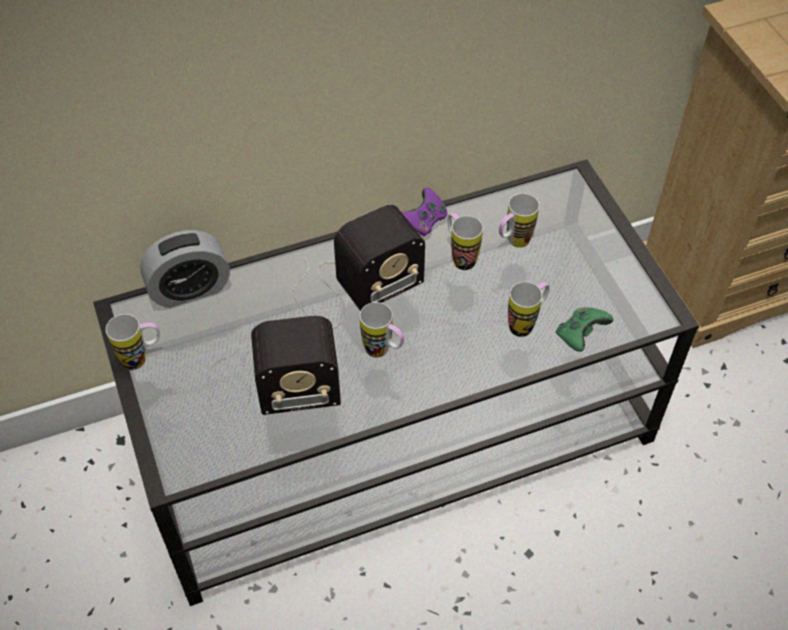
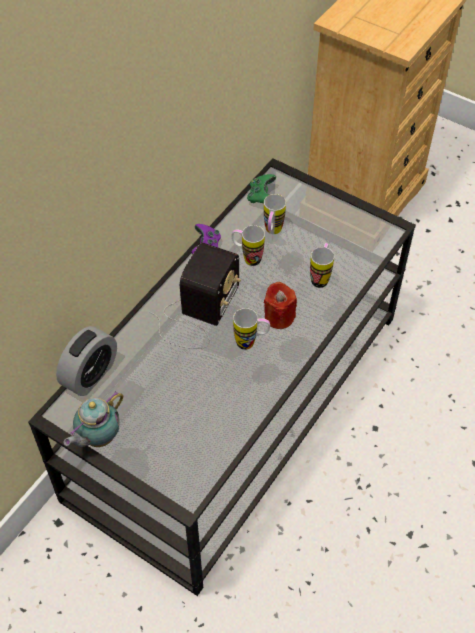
camera: 35 degrees left, 0 degrees up
mug [106,314,160,370] -> teapot [63,391,123,447]
radio [207,316,341,422] -> none
green game controller [556,307,613,352] -> green game controller moved to [247,174,276,203]
none -> red candle [264,281,297,329]

